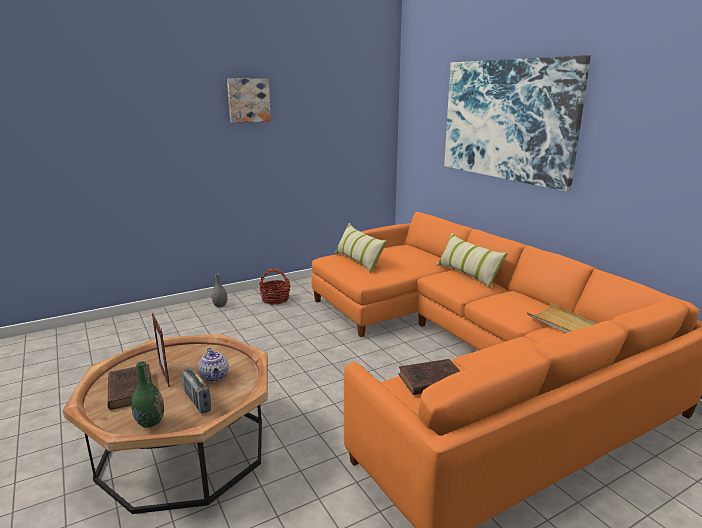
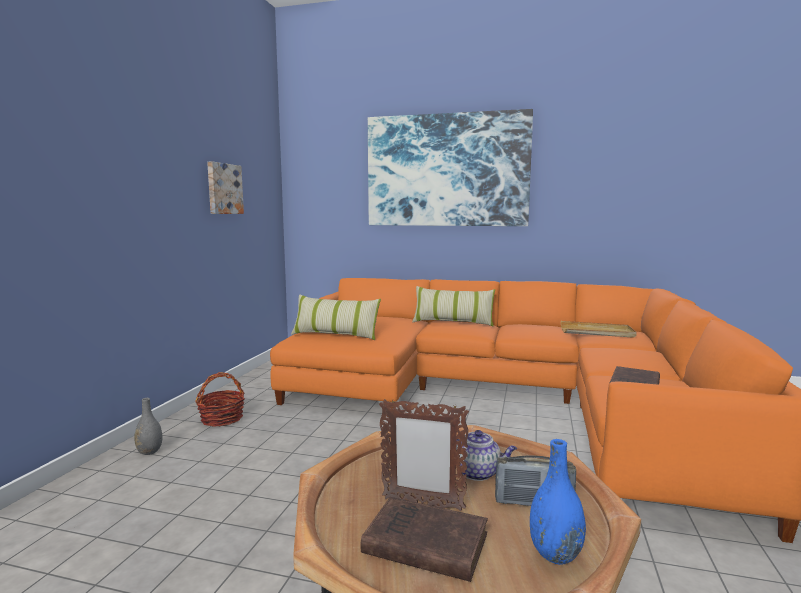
camera: 45 degrees left, 10 degrees down
green vase [132,361,164,428] -> blue vase [530,439,586,565]
picture [227,79,271,123] -> picture moved to [207,161,244,214]

